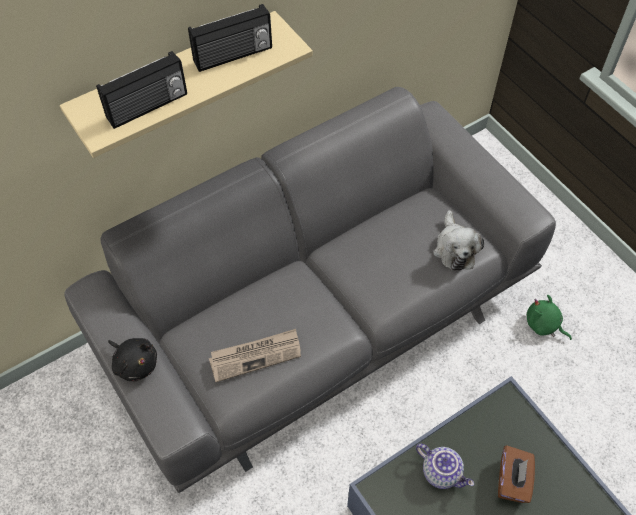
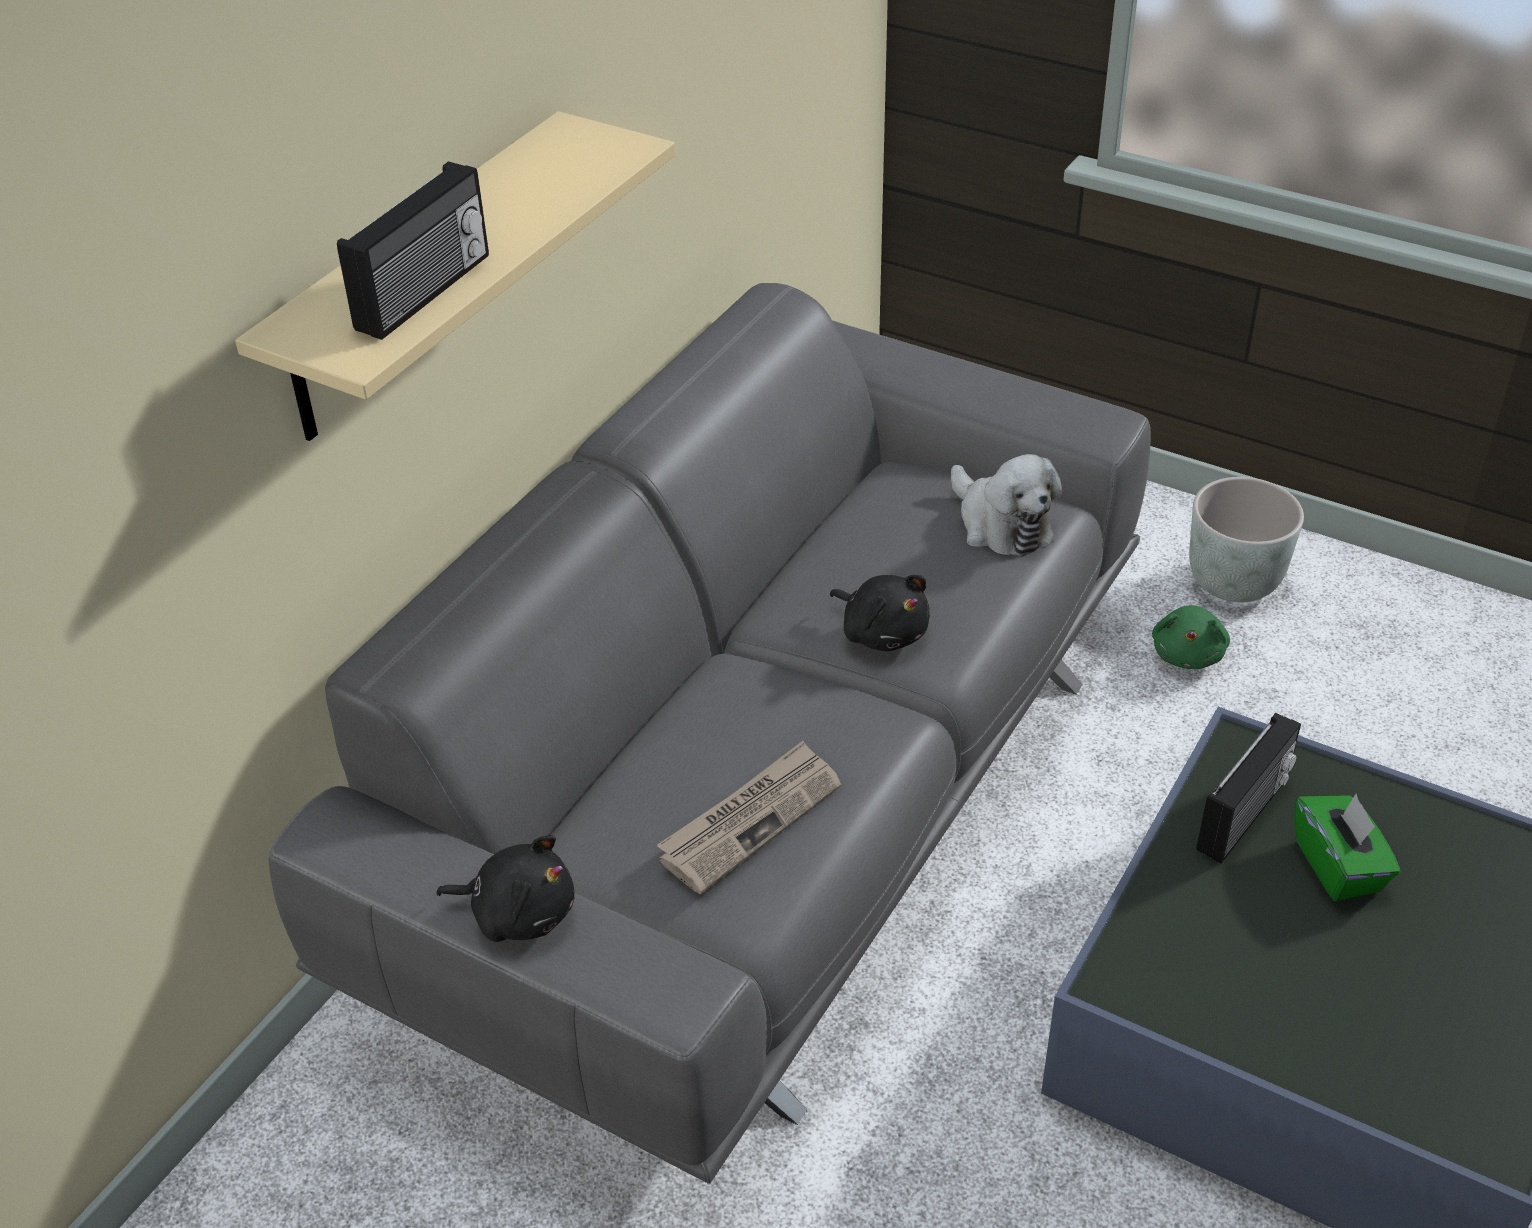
camera: 25 degrees left, 15 degrees down
radio [188,4,272,72] -> radio moved to [1196,713,1301,864]
teapot [416,444,474,489] -> none
brown tissue box [498,445,535,503] -> green tissue box [1294,794,1401,901]
green plush toy [527,295,572,340] -> green plush toy turned 90 degrees counterclockwise [1152,605,1230,669]
none -> black plush toy [830,575,930,651]
none -> grey planter [1189,477,1304,602]

